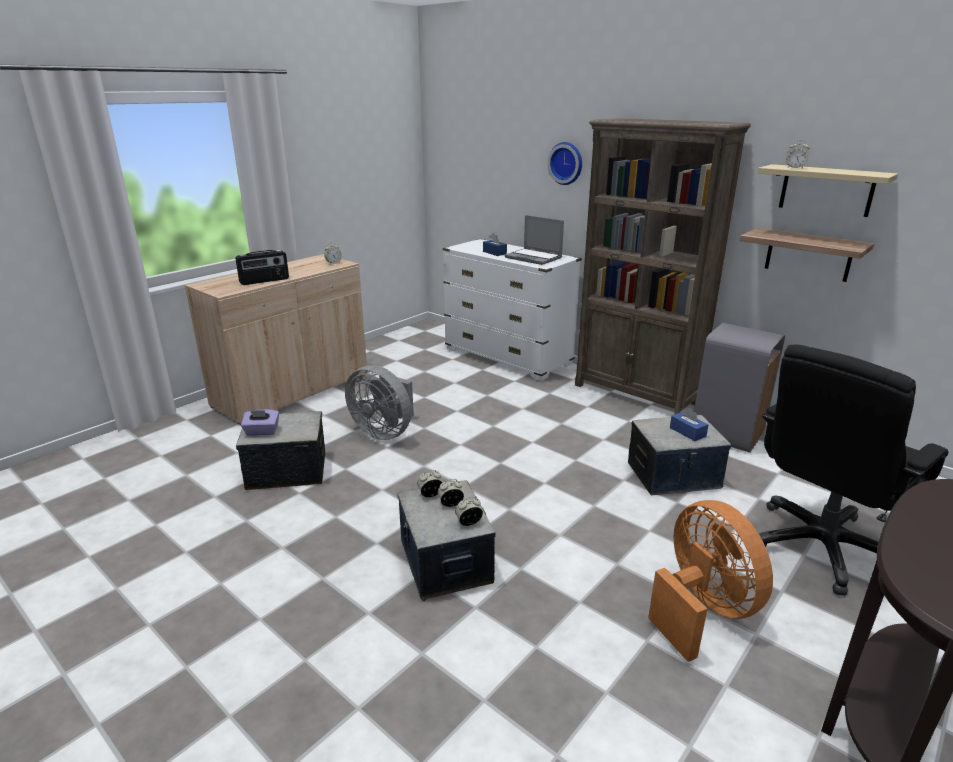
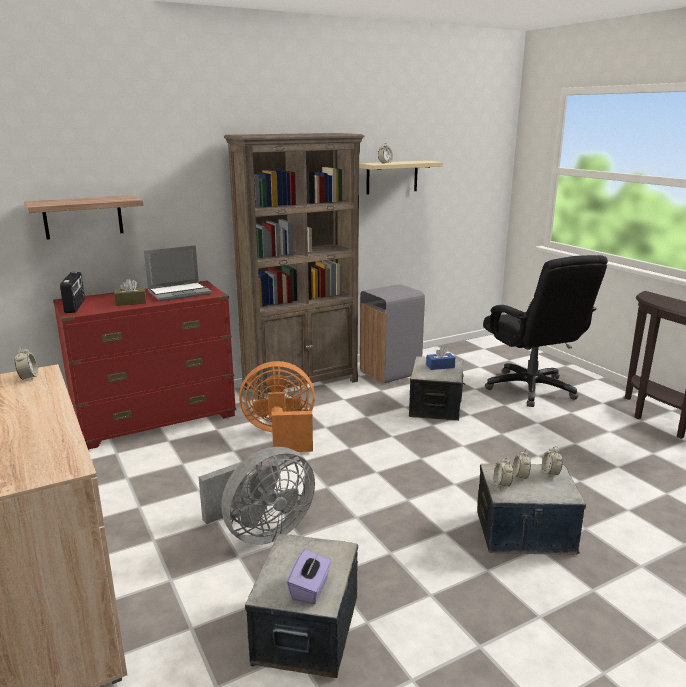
camera: 70 degrees left, 5 degrees down
radio [235,250,289,285] -> radio moved to [60,271,85,313]
white dresser [443,239,582,381] -> red dresser [53,281,236,450]
blue tissue box [483,233,507,256] -> brown tissue box [114,279,146,306]
wall clock [547,142,582,185] -> none
orange fan [648,500,773,662] -> orange fan moved to [239,361,315,452]
shelf [740,228,874,282] -> shelf moved to [24,195,144,240]

